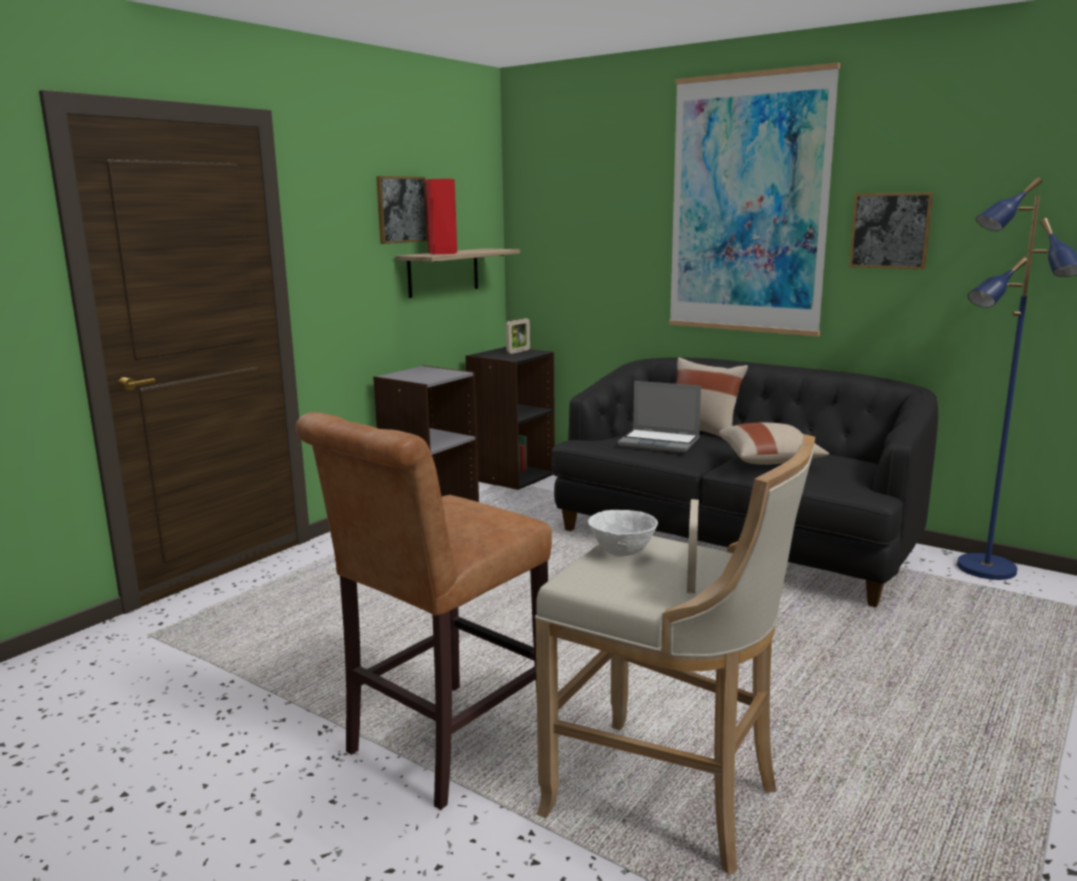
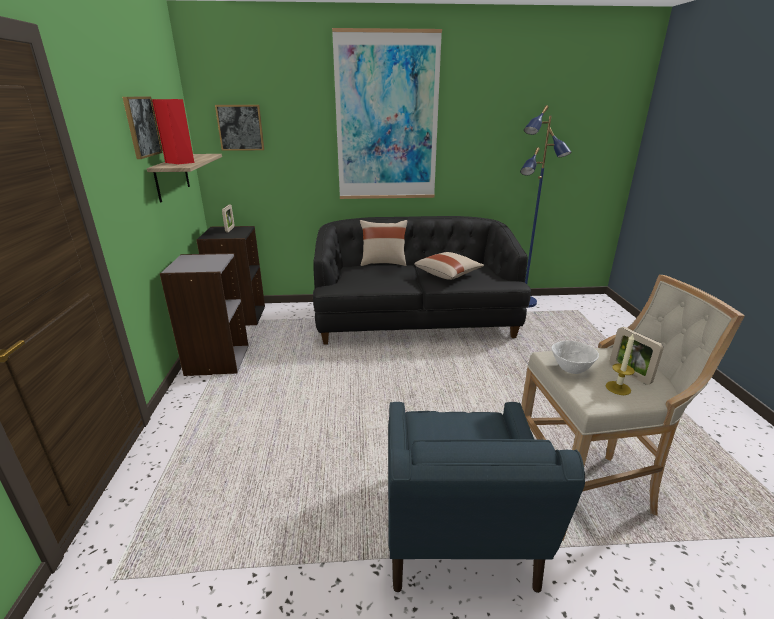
camera: 40 degrees left, 10 degrees up
brown stool [296,412,552,810] -> blue armchair [388,402,585,593]
laptop [618,381,701,453] -> none
picture [849,192,934,269] -> picture moved to [215,105,264,151]
none -> candle [606,334,635,395]

